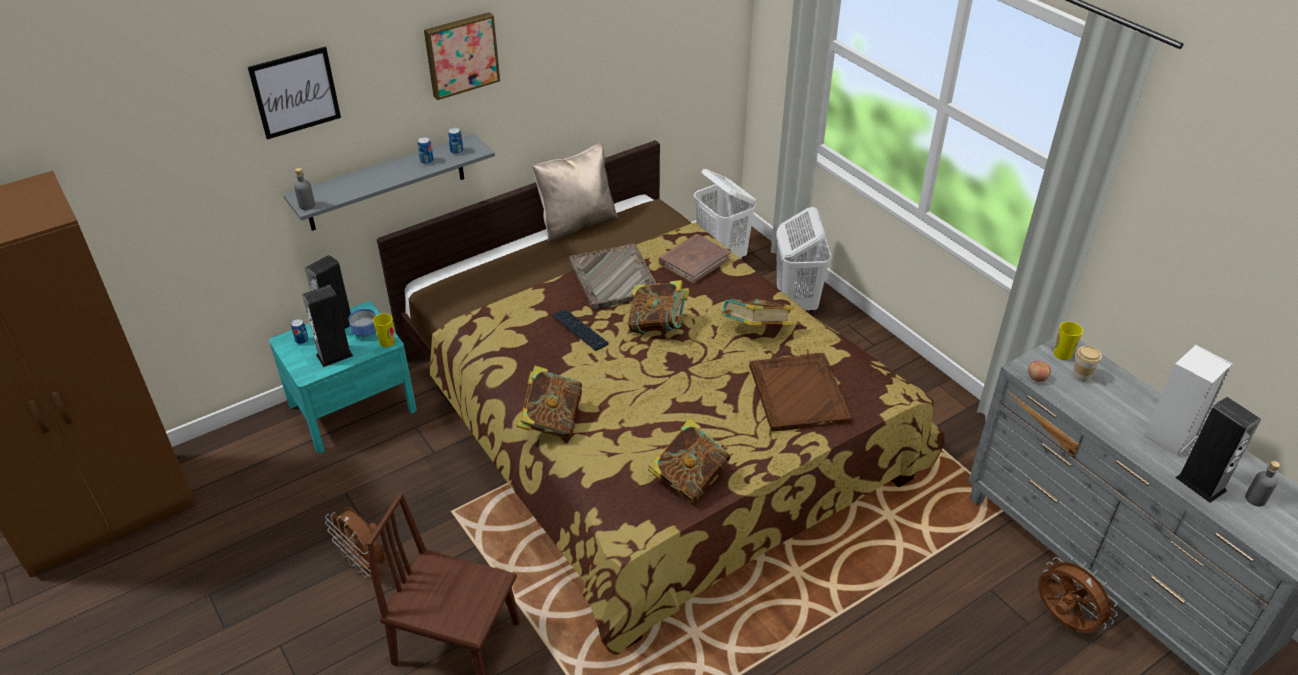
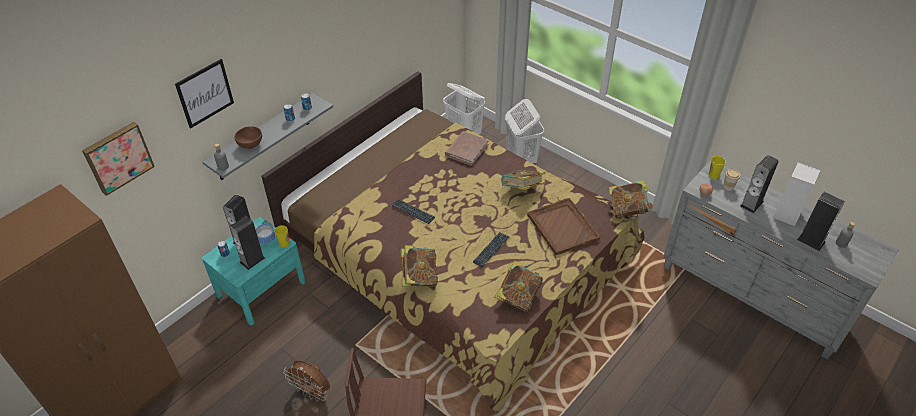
camera: 15 degrees left, 5 degrees up
picture [424,12,500,100] -> picture moved to [82,122,155,196]
beige pillow [532,143,619,242] -> none
grey tray [569,244,657,309] -> none
book [628,280,689,333] -> book moved to [609,180,652,219]
brown fan [1038,557,1117,633] -> none
none -> brown bowl [235,126,262,149]
none -> keyboard [473,232,509,267]
none -> speaker [740,155,779,213]

